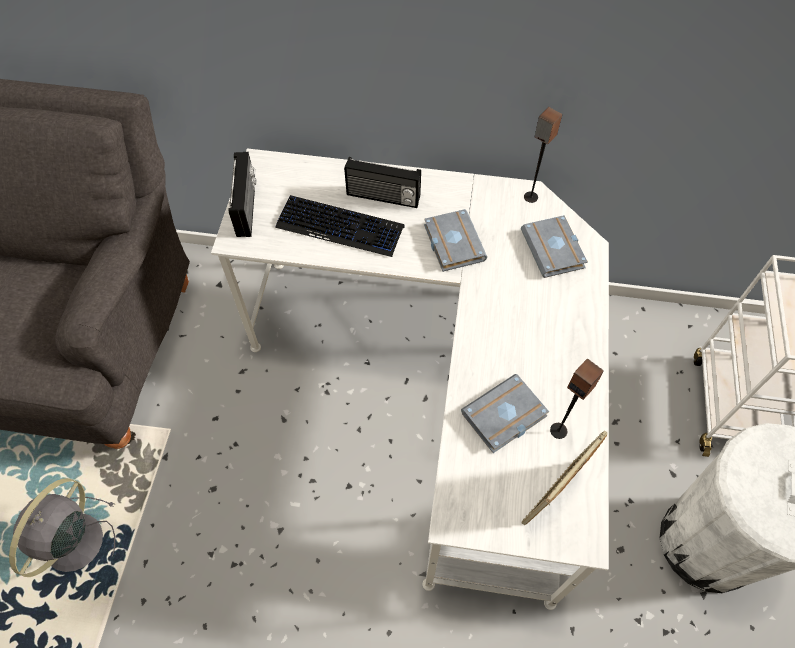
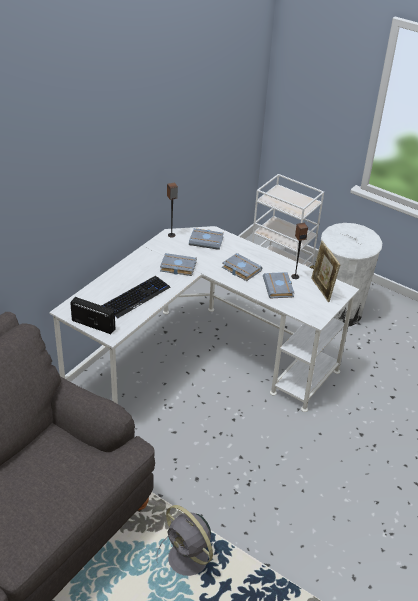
camera: 65 degrees left, 20 degrees down
radio [344,157,421,208] -> none
none -> grey book [222,253,262,281]

